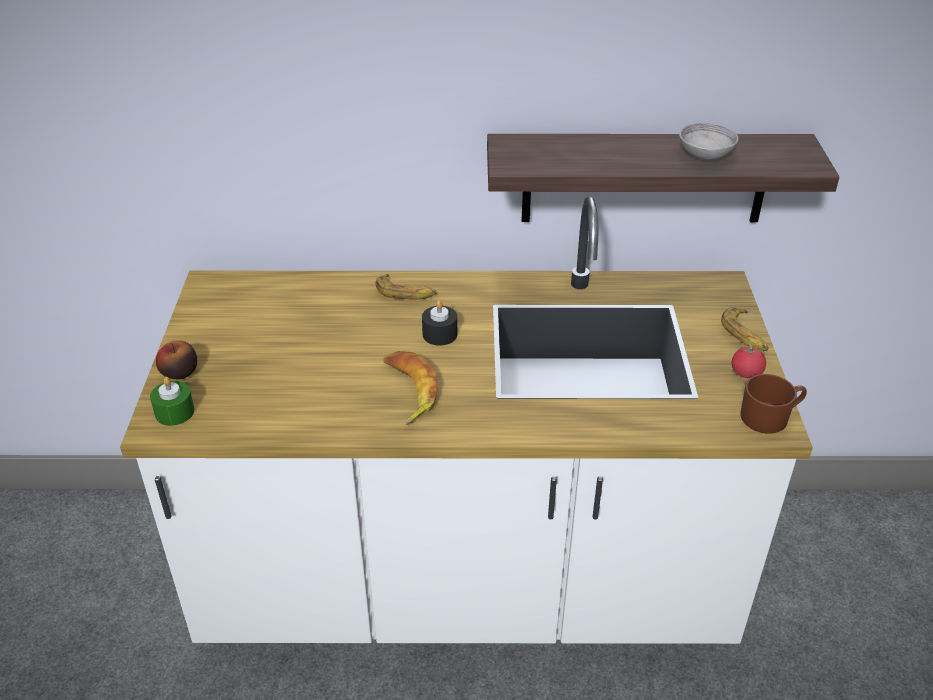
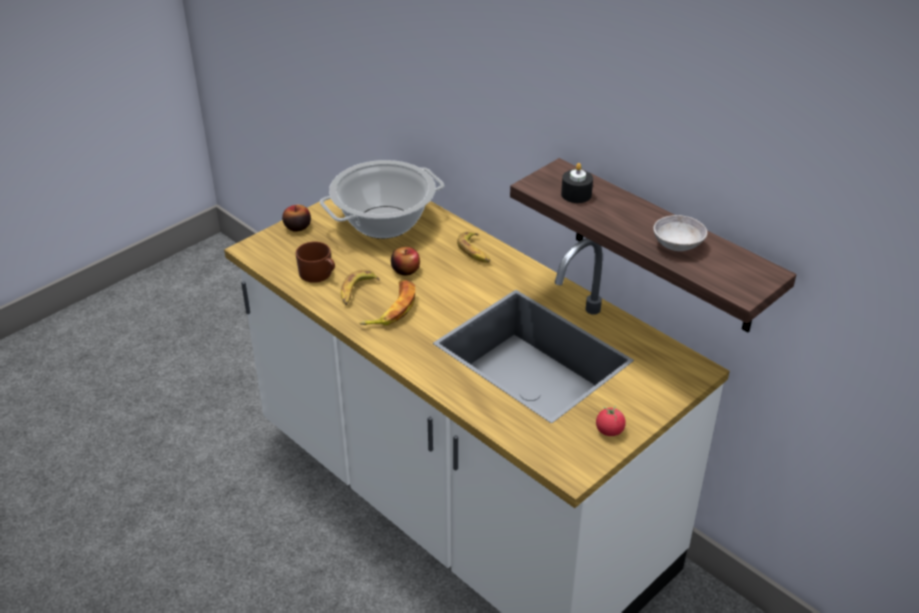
camera: 45 degrees right, 0 degrees up
green candle [150,377,195,426] -> none
black candle [422,300,457,346] -> black candle moved to [561,163,593,203]
banana [721,307,769,351] -> banana moved to [341,270,380,305]
brown mug [740,374,807,434] -> brown mug moved to [295,242,335,283]
none -> cooking pot [320,160,444,239]
none -> apple [391,247,420,275]

